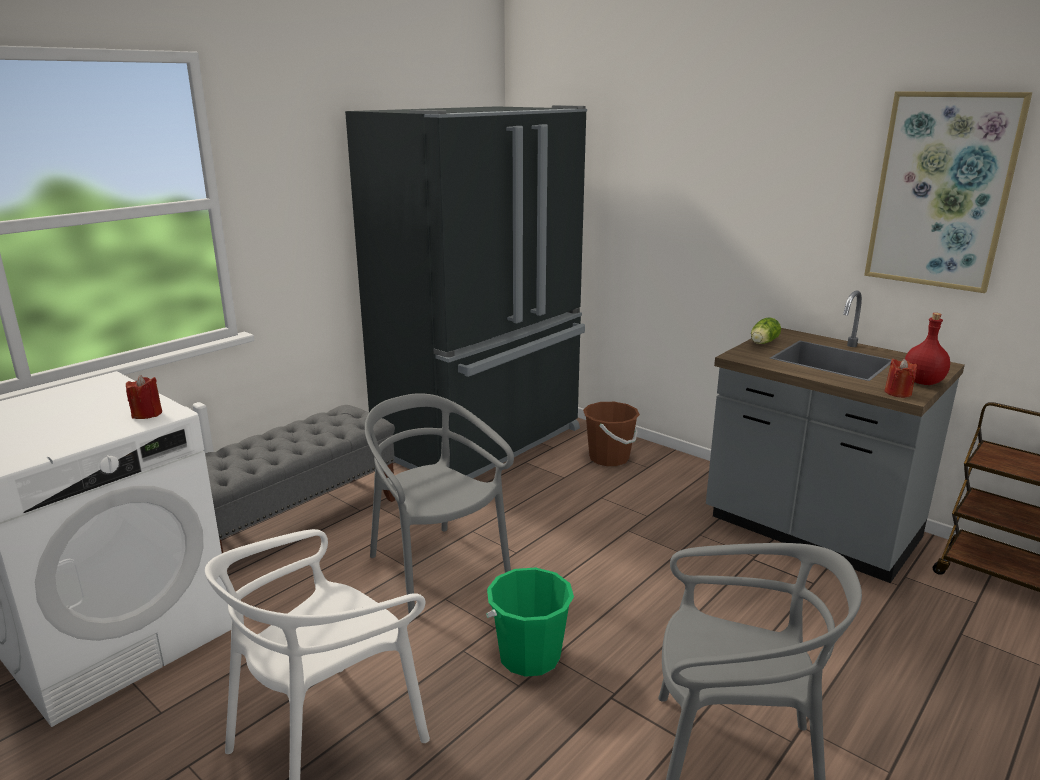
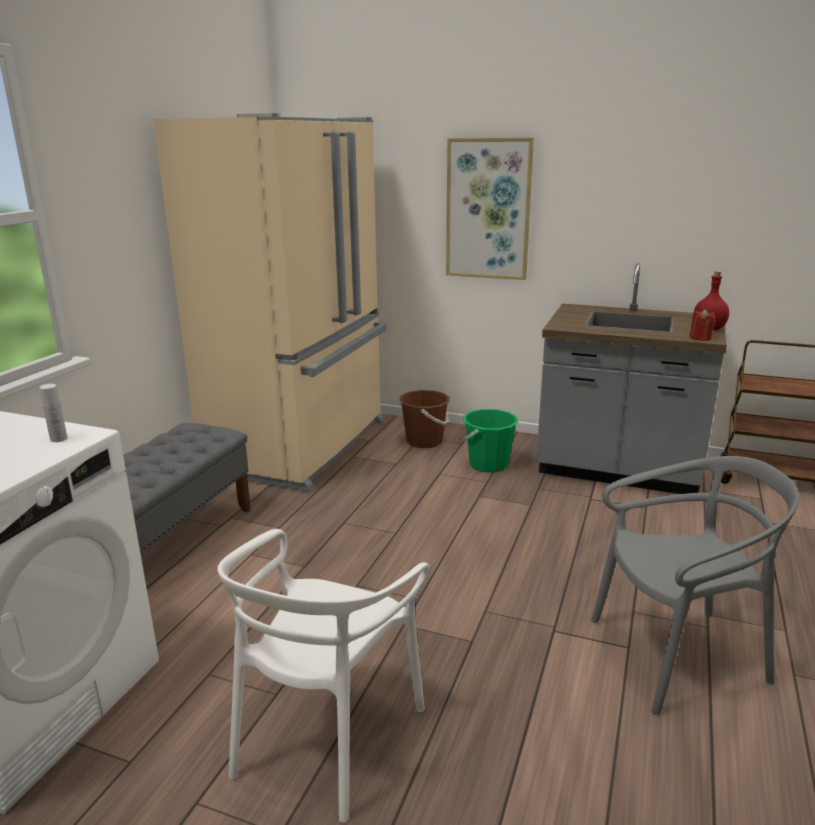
camera: 20 degrees left, 0 degrees up
red candle [126,375,162,419] -> white bottle [39,384,67,442]
black fridge [345,105,587,478] -> beige fridge [153,113,386,491]
grey chair [365,393,514,613] -> none
green bucket [486,568,574,677] -> green bucket moved to [463,409,518,472]
lettuce [751,317,781,344] -> none
picture [864,91,1032,293] -> picture moved to [446,138,534,280]

